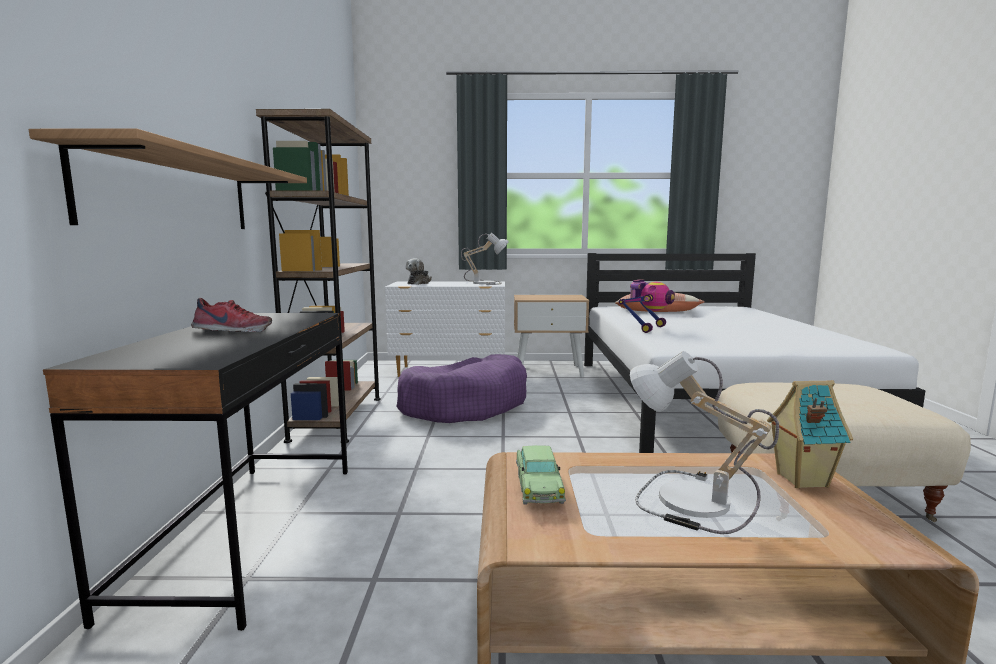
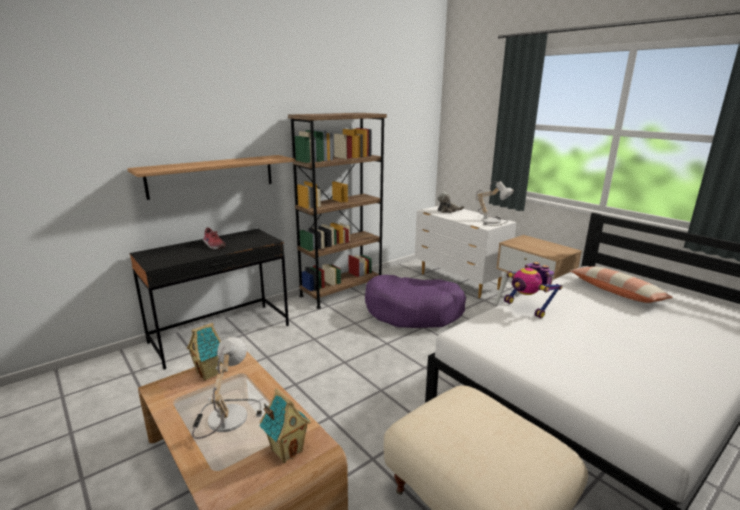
camera: 50 degrees right, 10 degrees up
toy car [516,445,566,504] -> toy house [187,323,222,381]
toy robot [619,279,675,333] -> toy robot turned 60 degrees clockwise [504,262,562,318]

